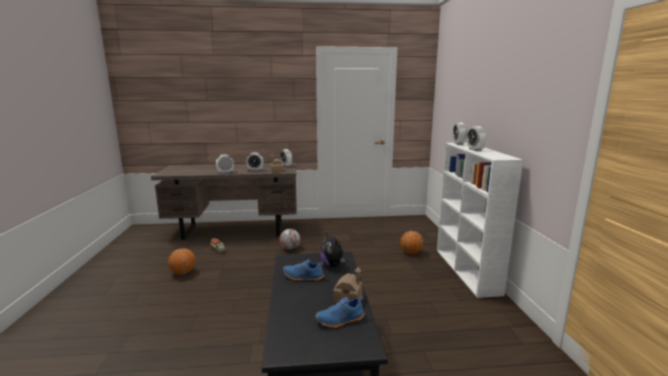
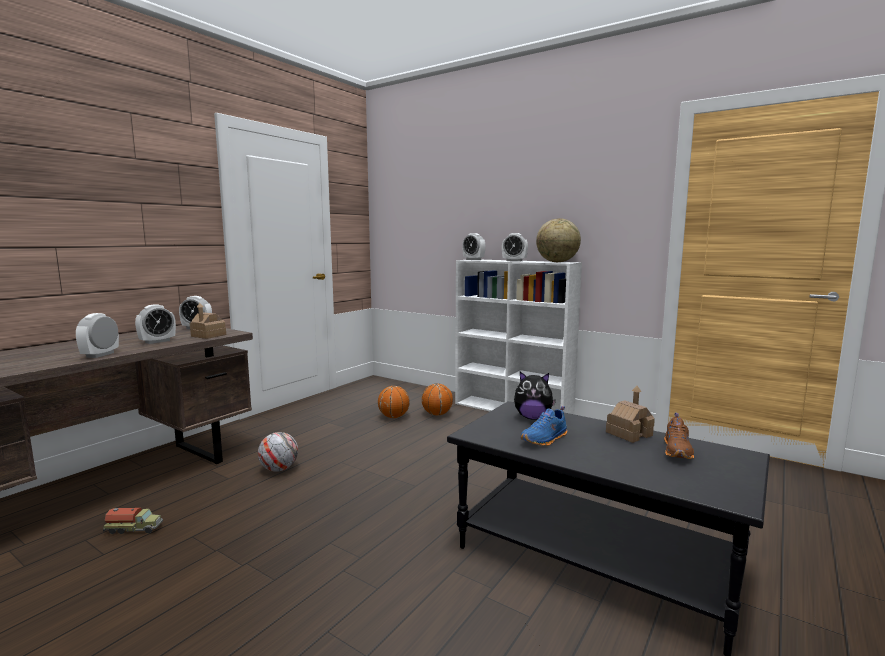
camera: 50 degrees left, 5 degrees down
basketball [168,248,196,275] -> basketball moved to [378,386,410,418]
blue shoe [315,296,364,328] -> brown shoe [664,413,694,459]
none -> globe [536,218,581,262]

